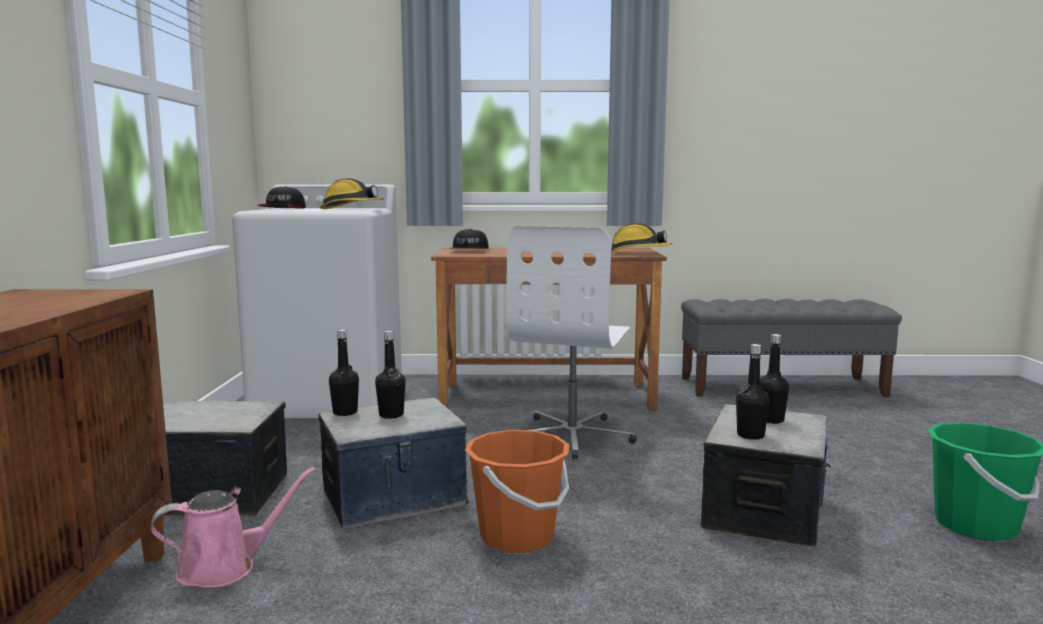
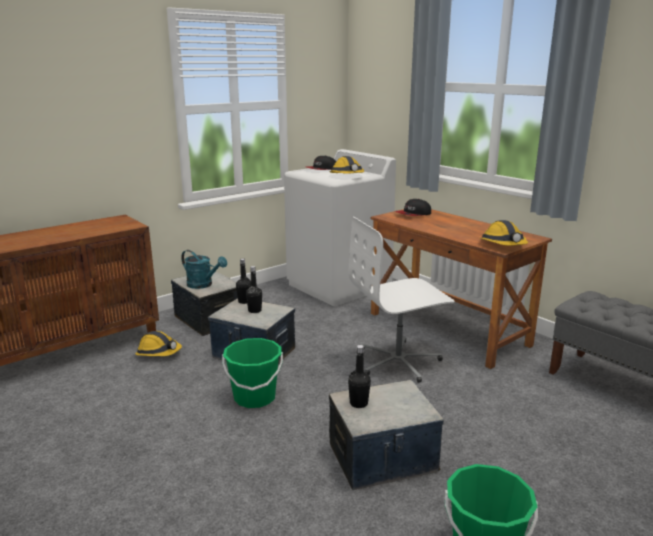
camera: 50 degrees right, 10 degrees up
pink watering can [151,467,316,588] -> hard hat [135,331,182,356]
orange bucket [465,430,569,553] -> green bucket [222,338,283,408]
black bottle [760,334,789,424] -> none
none -> turquoise watering can [181,250,227,289]

